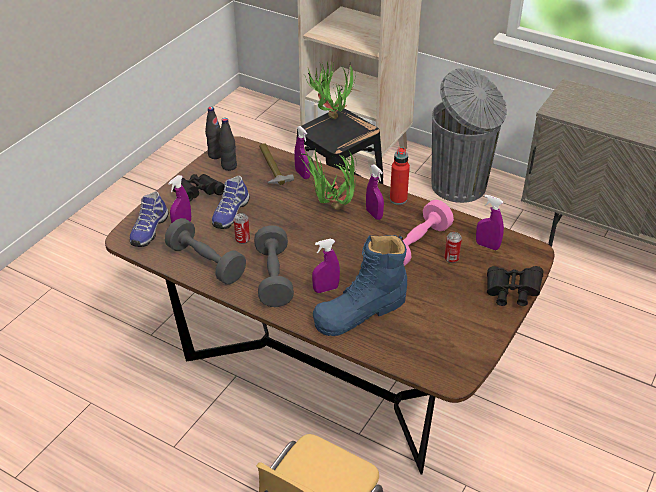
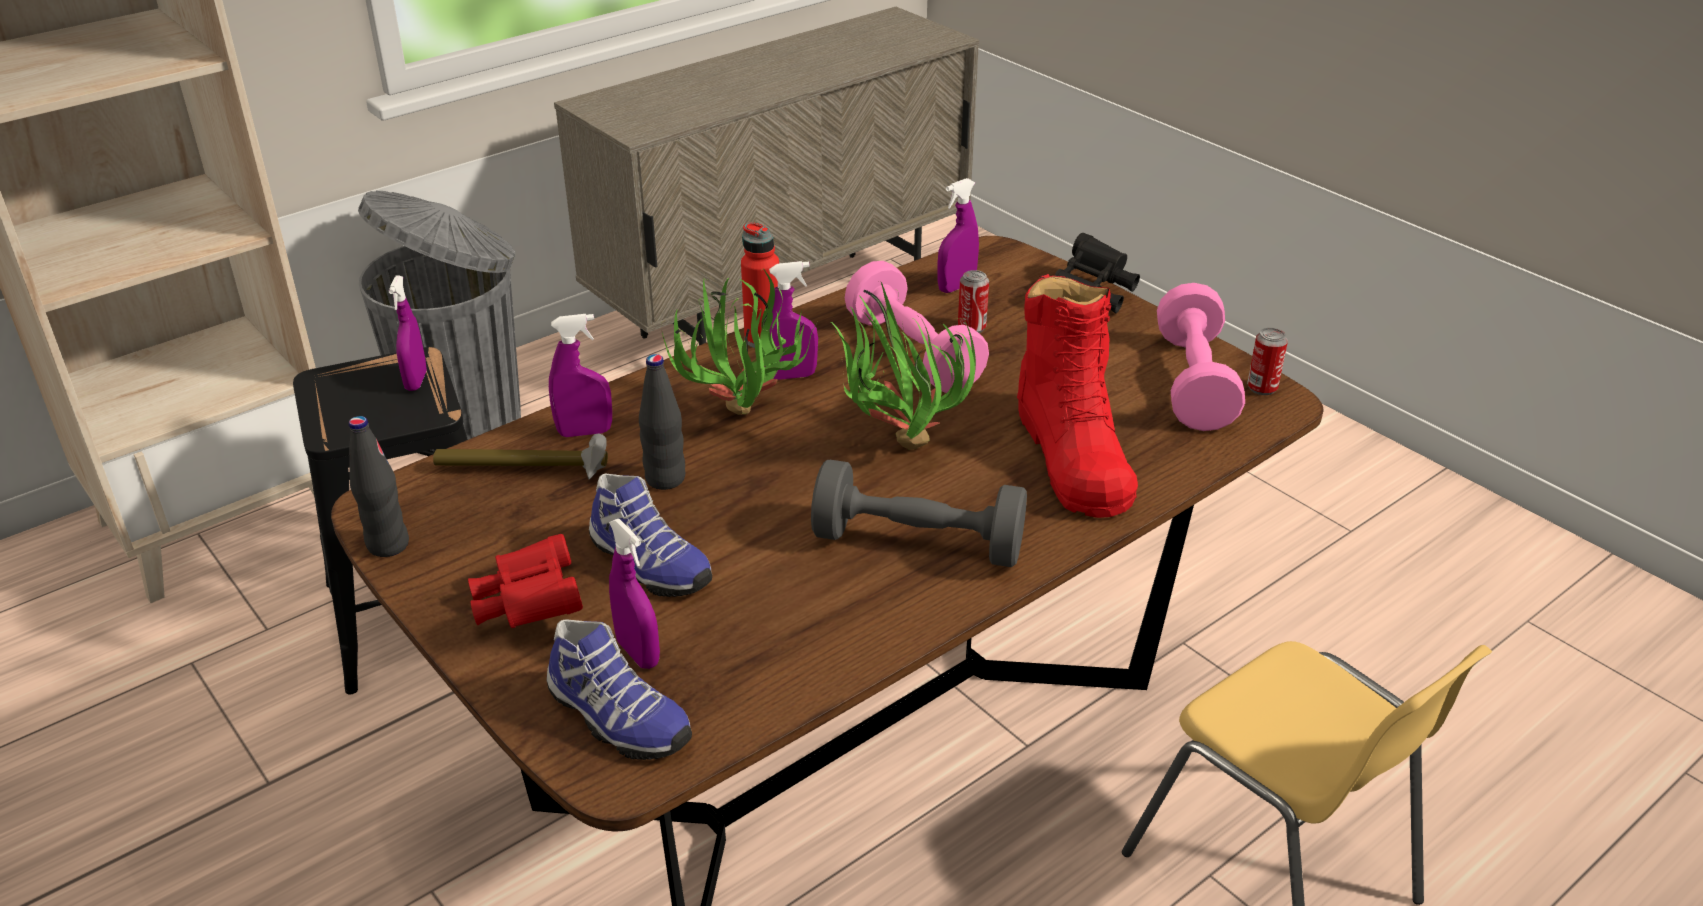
camera: 70 degrees left, 5 degrees down
grey dumbbell [165,218,246,284] -> none
black binoculars [173,174,225,201] -> red binoculars [468,534,583,628]
black bottle [219,118,237,171] -> black bottle moved to [639,354,685,490]
can [234,213,250,244] -> can moved to [1247,328,1288,395]
potted plant [305,61,356,119] -> potted plant moved to [830,282,976,450]
purple spray bottle [312,239,340,293] -> purple spray bottle moved to [389,276,427,391]
blue boot [313,235,407,336] -> red boot [1017,274,1138,518]
none -> pink dumbbell [1157,283,1245,431]

